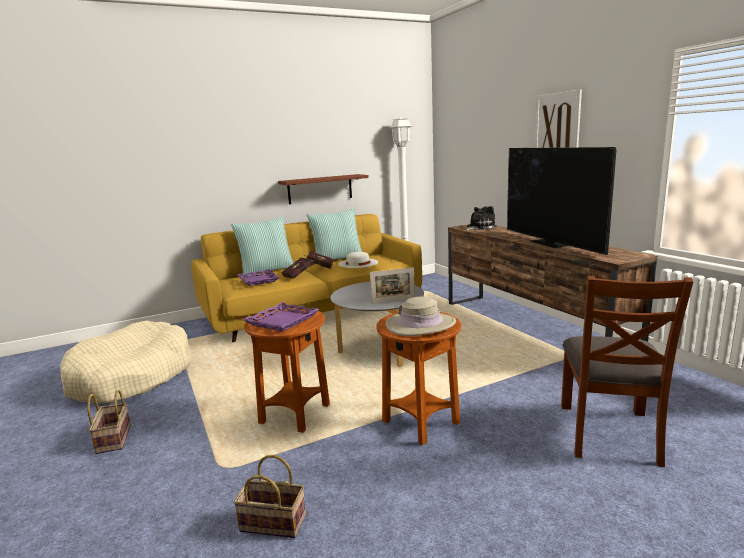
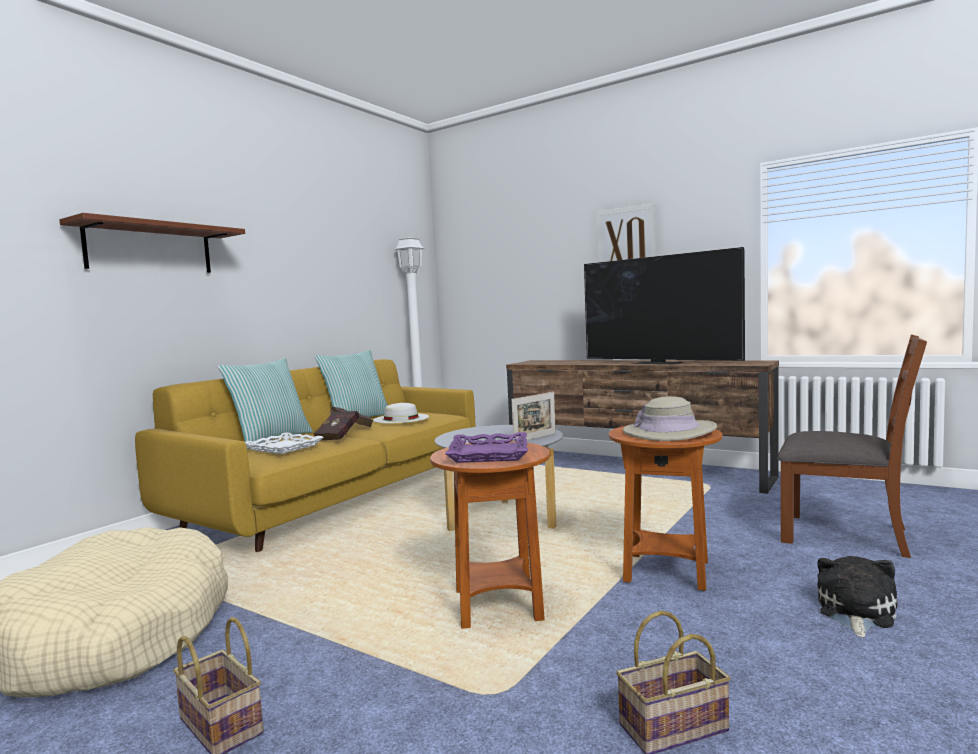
camera: 30 degrees left, 10 degrees down
purple tray [237,269,279,286] -> white tray [245,432,324,454]
brown shelf [278,174,369,204] -> brown shelf moved to [59,213,245,273]
plush toy [466,206,497,230] -> plush toy moved to [817,556,897,638]
brown chair [561,276,693,467] -> brown chair turned 45 degrees counterclockwise [777,334,927,558]

